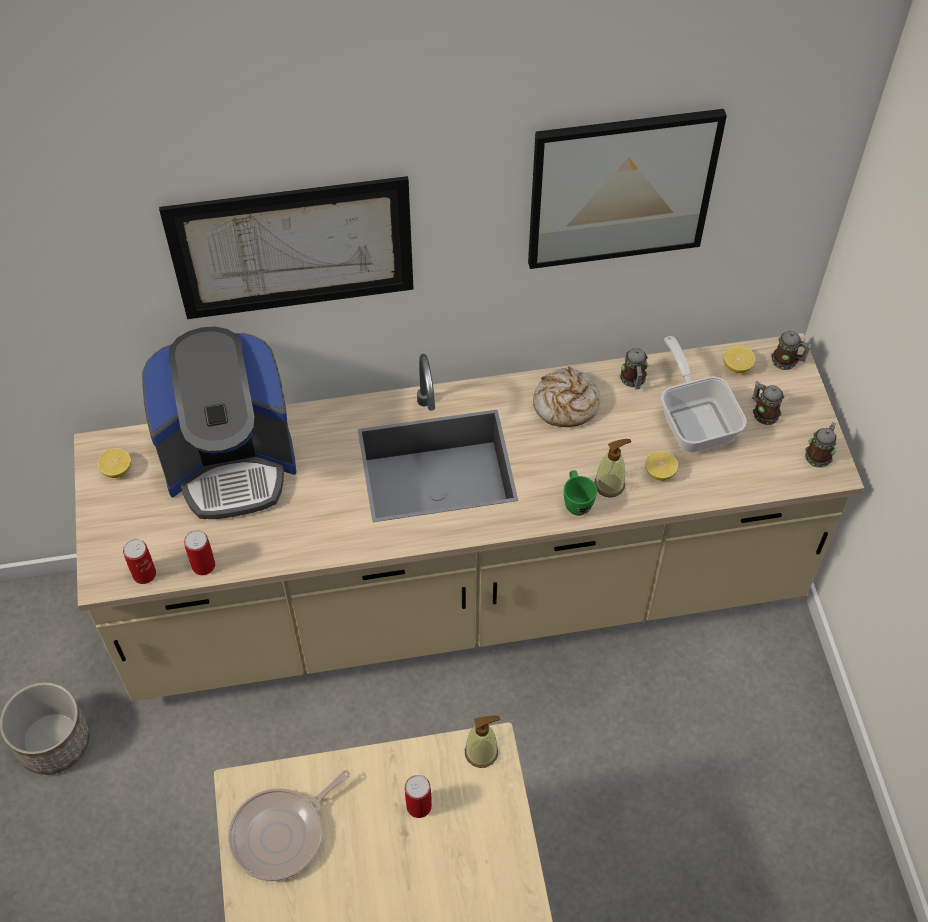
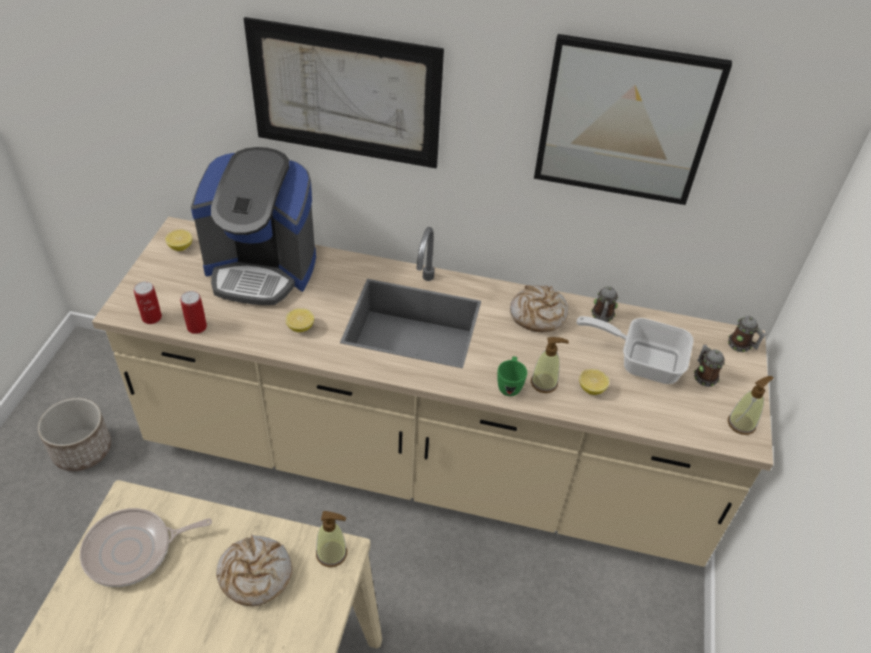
camera: 20 degrees right, 10 degrees down
can [405,775,432,818] -> bread [216,535,293,606]
frying pan [661,336,747,453] -> frying pan turned 75 degrees counterclockwise [576,316,694,384]
lemon [723,345,755,373] -> lemon moved to [286,308,314,332]
mug [805,422,837,468] -> soap dispenser [728,376,774,435]

